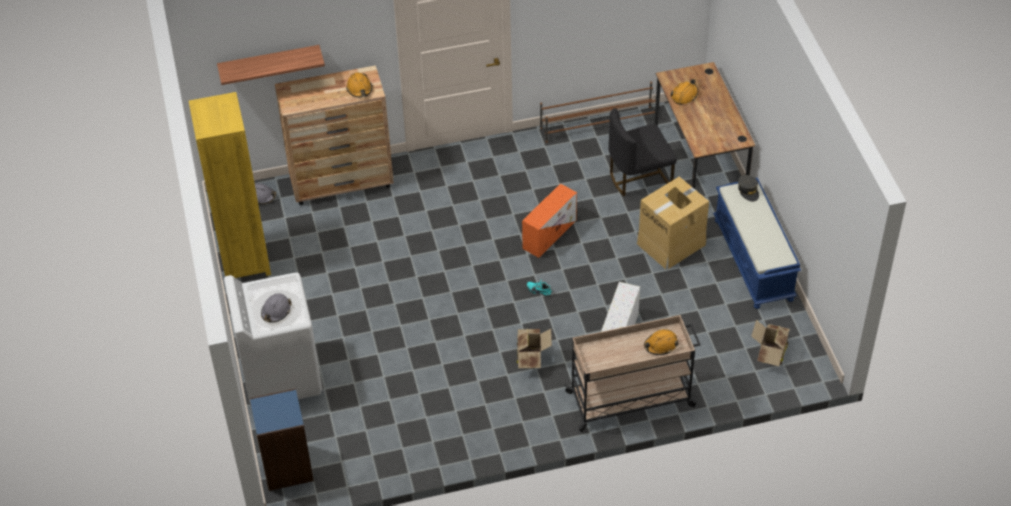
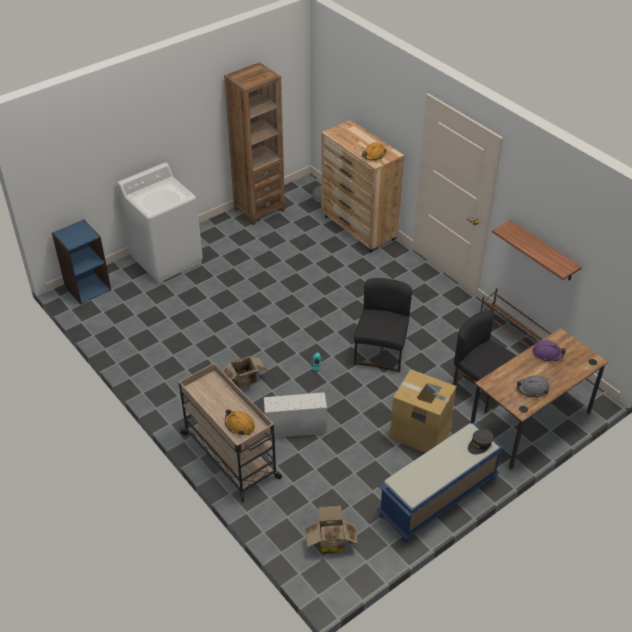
camera: 65 degrees right, 5 degrees down
yellow bookcase [189,92,271,278] -> brown bookcase [224,62,285,225]
shelf [217,45,325,85] -> shelf moved to [492,220,582,281]
grey hard hat [261,294,292,323] -> grey hard hat moved to [517,375,549,398]
orange storage box [522,183,577,258] -> black chair [354,278,412,372]
orange hard hat [671,79,698,105] -> purple hard hat [532,340,566,361]

